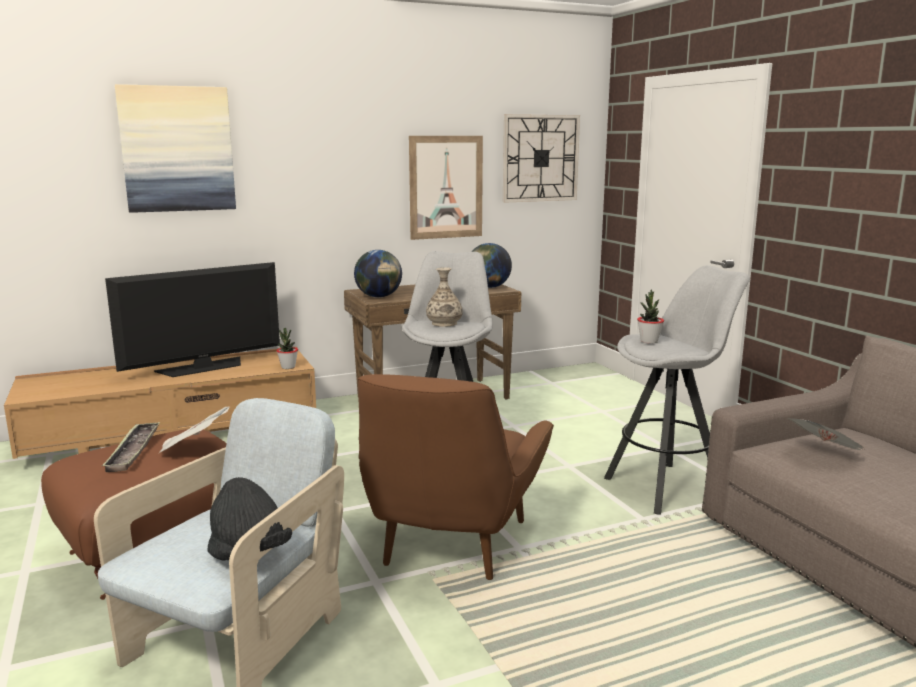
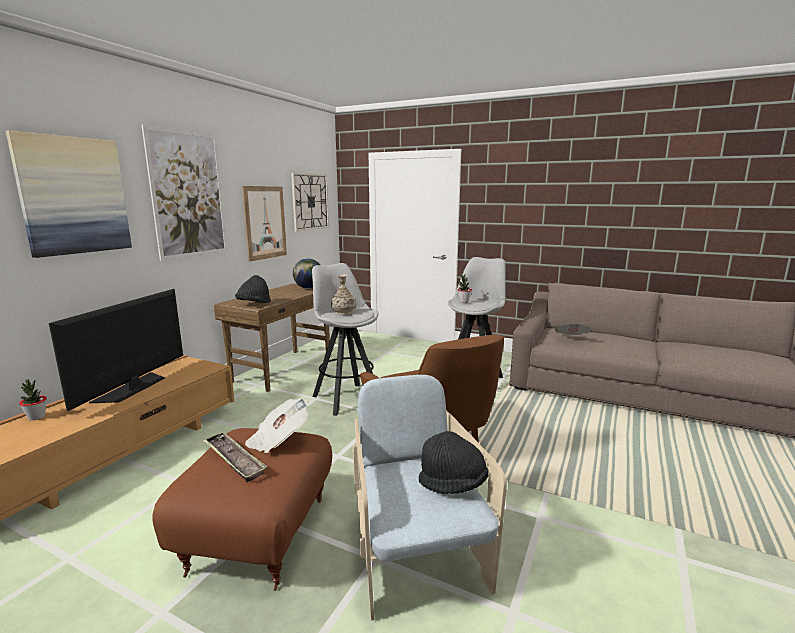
camera: 40 degrees left, 0 degrees up
potted plant [276,328,298,369] -> potted plant moved to [19,379,47,421]
globe [354,250,402,298] -> black hat [235,275,271,303]
none -> picture [142,125,228,261]

